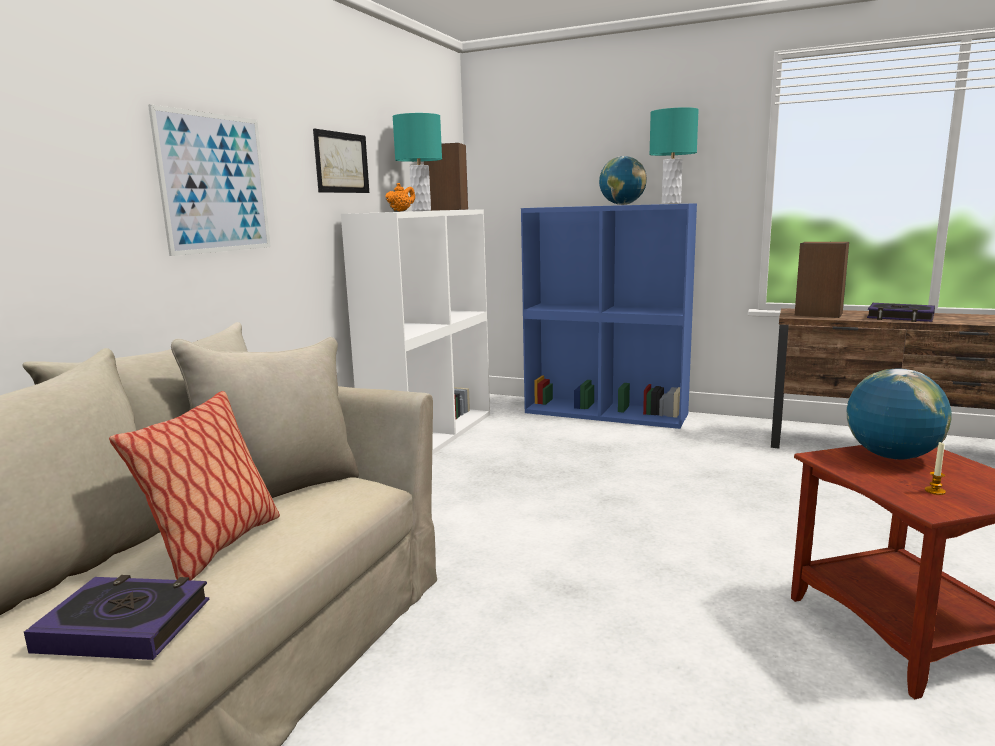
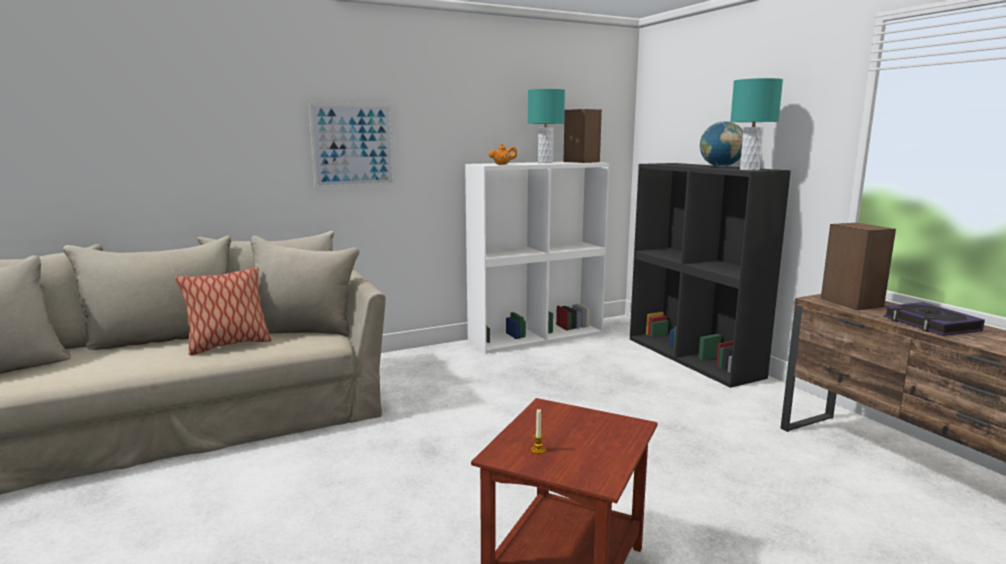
camera: 40 degrees right, 0 degrees up
book [24,575,209,660] -> none
picture [313,129,369,193] -> none
blue bookcase [521,203,697,429] -> black bookcase [630,163,791,388]
globe [847,368,952,459] -> none

